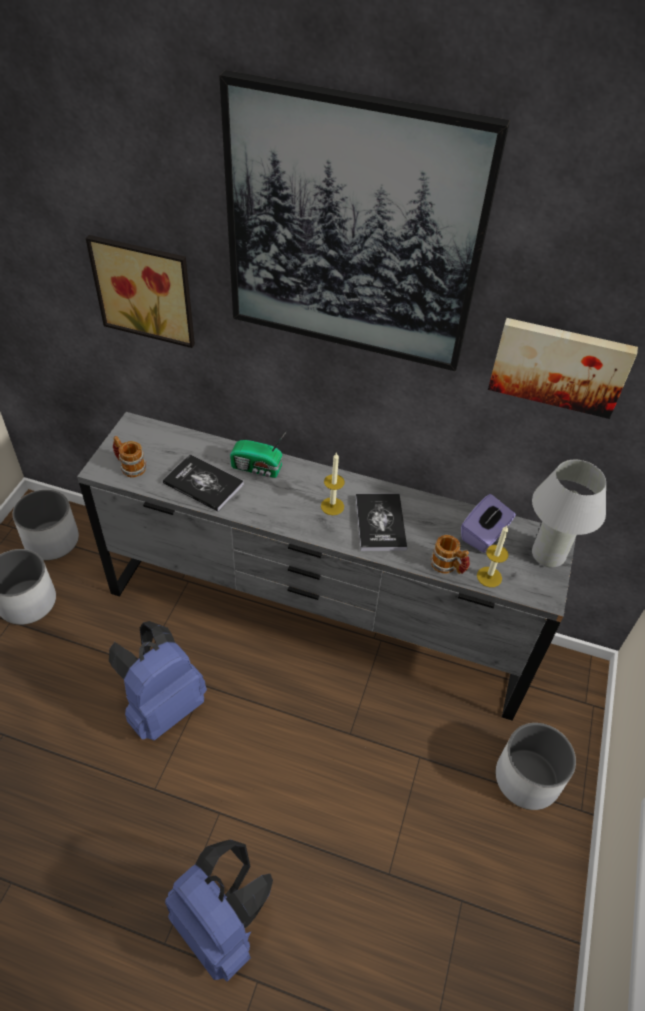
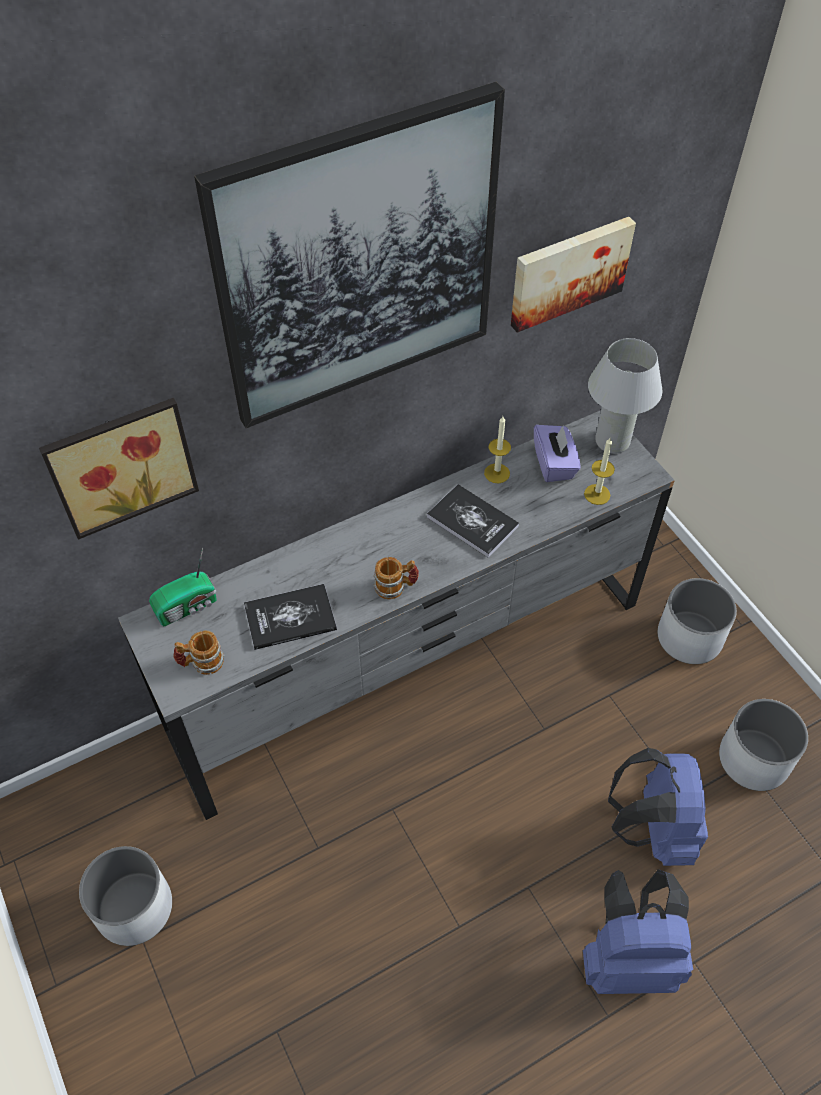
camera: 45 degrees left, 5 degrees up
white planter [12,489,79,560] -> white planter moved to [719,699,808,791]
blue backpack [109,621,207,741] -> blue backpack moved to [608,748,708,866]
radio [230,431,287,478] -> radio moved to [149,548,217,626]
candle [321,452,345,515] -> candle moved to [484,416,511,483]
mug [431,535,470,574] -> mug moved to [374,557,419,599]

